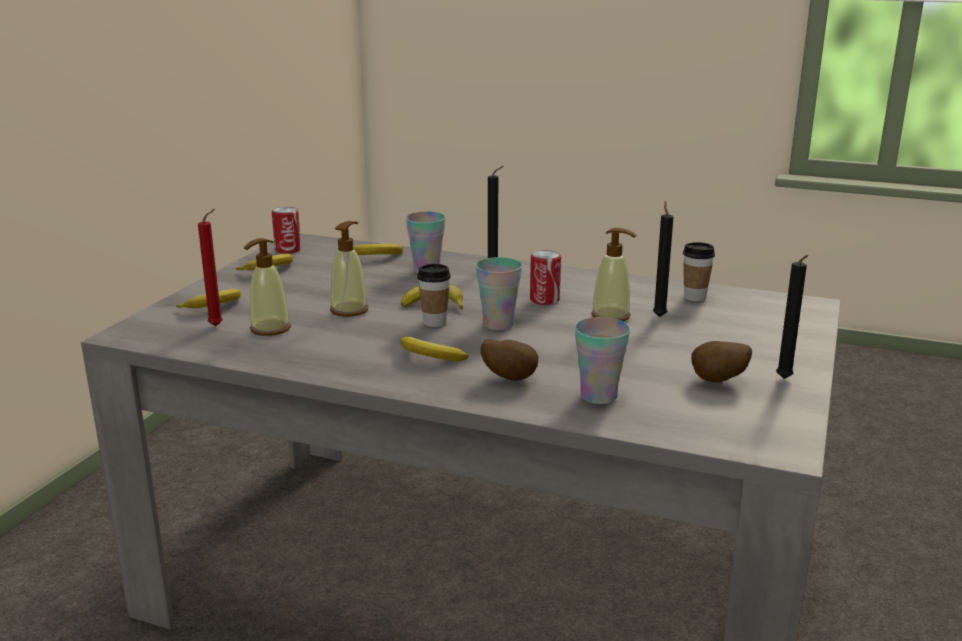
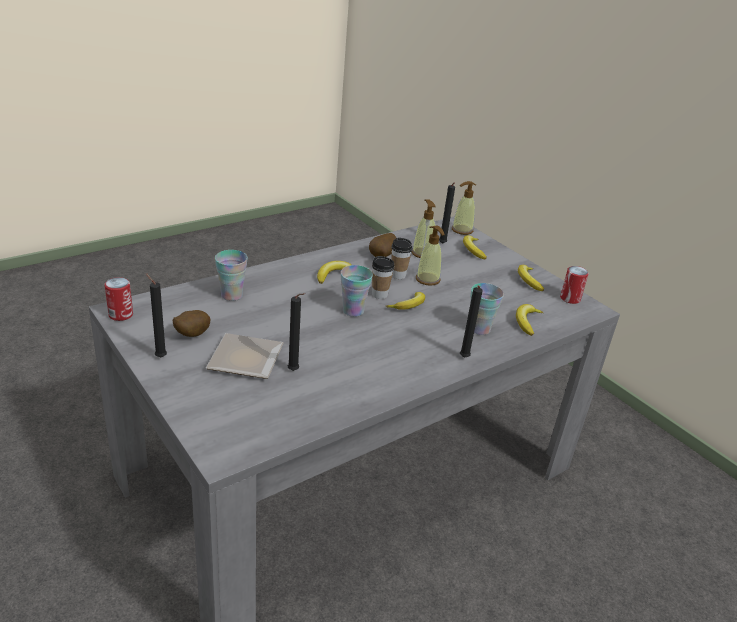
camera: 120 degrees right, 10 degrees up
red candle [198,209,223,326] -> black candle [439,182,455,244]
potato [481,339,539,381] -> potato moved to [369,233,396,257]
can [530,250,561,305] -> can moved to [105,277,133,321]
soap dispenser [591,228,636,322] -> soap dispenser moved to [452,181,476,235]
cup [683,242,715,301] -> cup moved to [391,238,413,279]
none -> plate [206,333,284,379]

